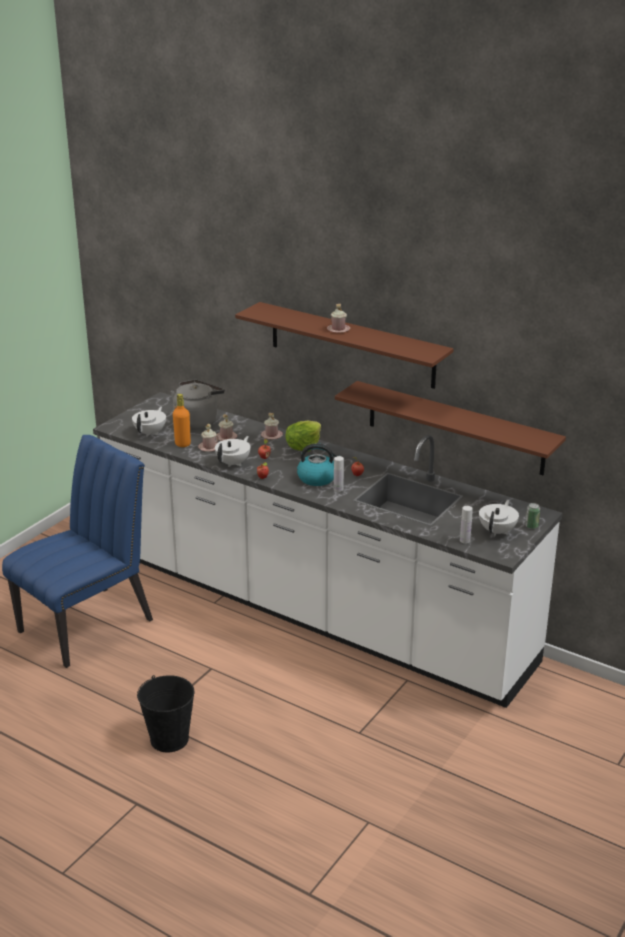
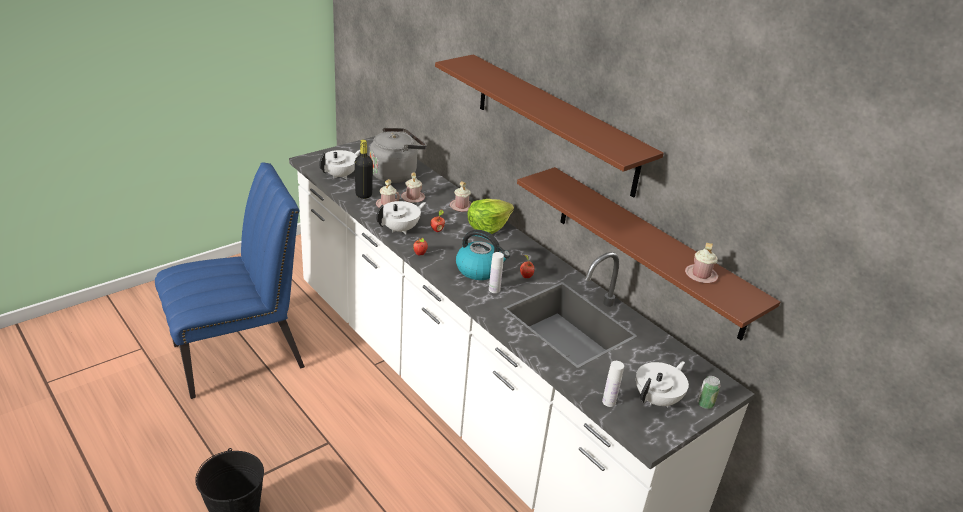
camera: 15 degrees right, 5 degrees up
orange bottle [173,394,191,447] -> black bottle [355,140,373,199]
pink mug [327,304,350,333] -> pink mug moved to [685,243,718,283]

